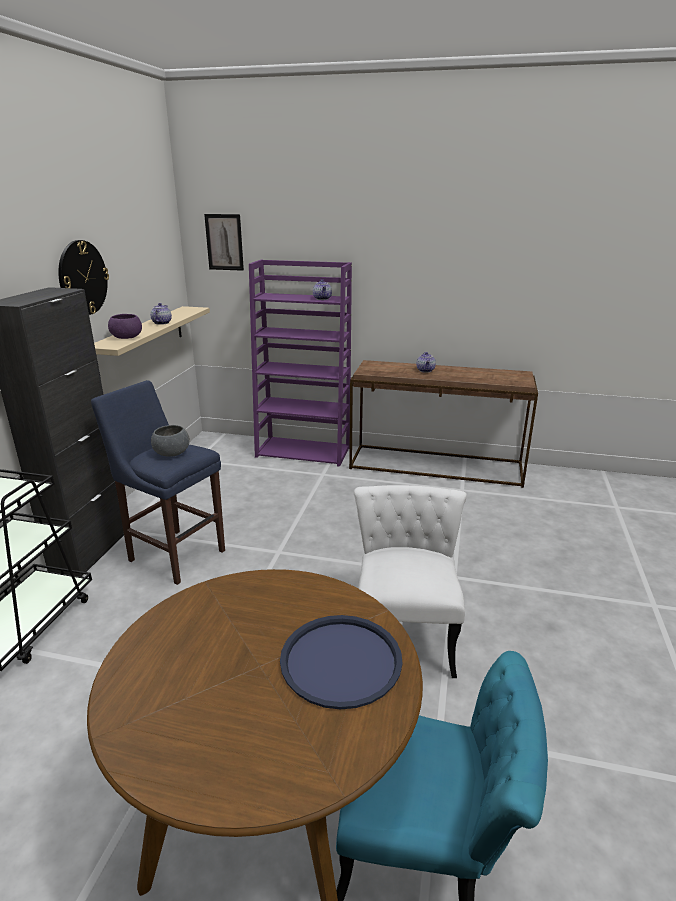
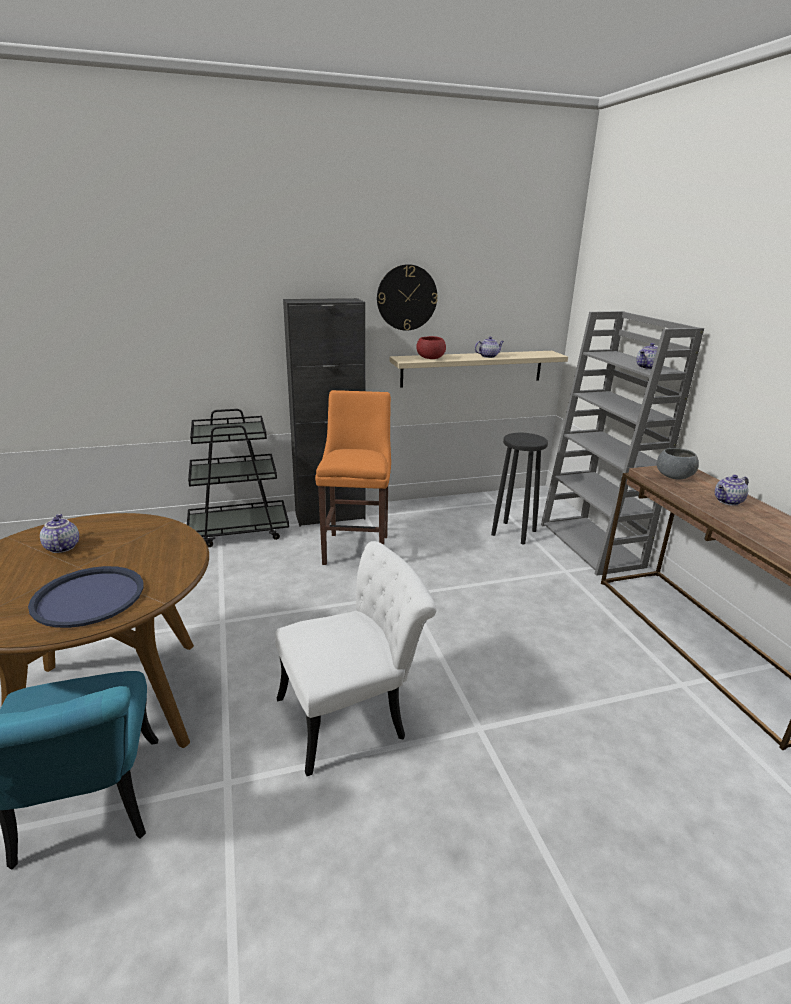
camera: 60 degrees right, 0 degrees up
blue stool [91,380,225,585] -> orange stool [315,390,391,565]
purple bowl [108,314,142,339] -> red bowl [416,336,446,359]
grey bowl [151,425,190,457] -> grey bowl moved to [657,448,699,479]
picture [204,214,244,271] -> none
purple bookcase [249,260,352,467] -> grey bookcase [541,311,704,576]
none -> teapot [40,514,79,553]
none -> black stool [491,433,548,544]

